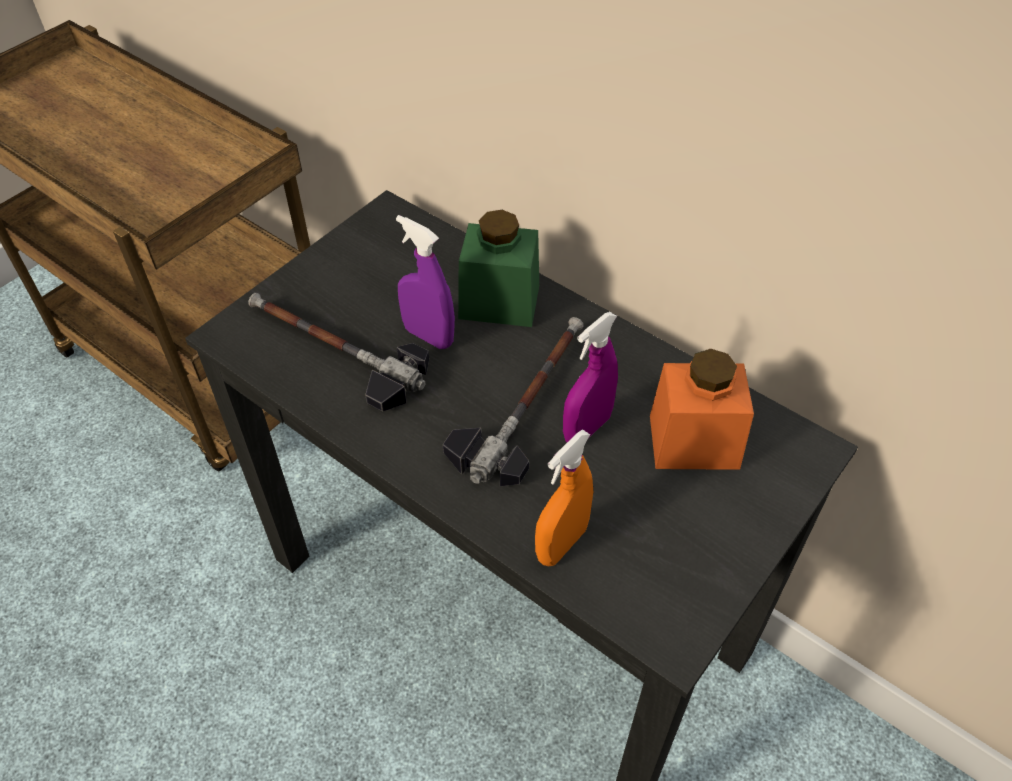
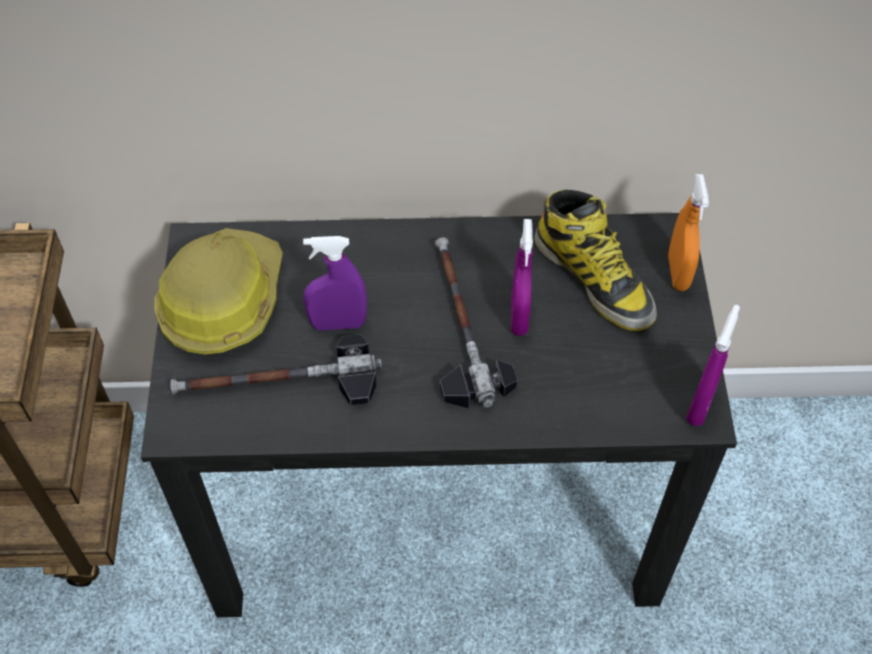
camera: 40 degrees left, 5 degrees up
green jar [458,210,539,327] -> none
orange spray bottle [535,429,593,566] -> orange spray bottle moved to [668,174,709,291]
orange jar [650,349,754,470] -> boot [534,190,657,331]
none -> hard hat [155,228,283,355]
none -> purple spray bottle [686,305,740,426]

